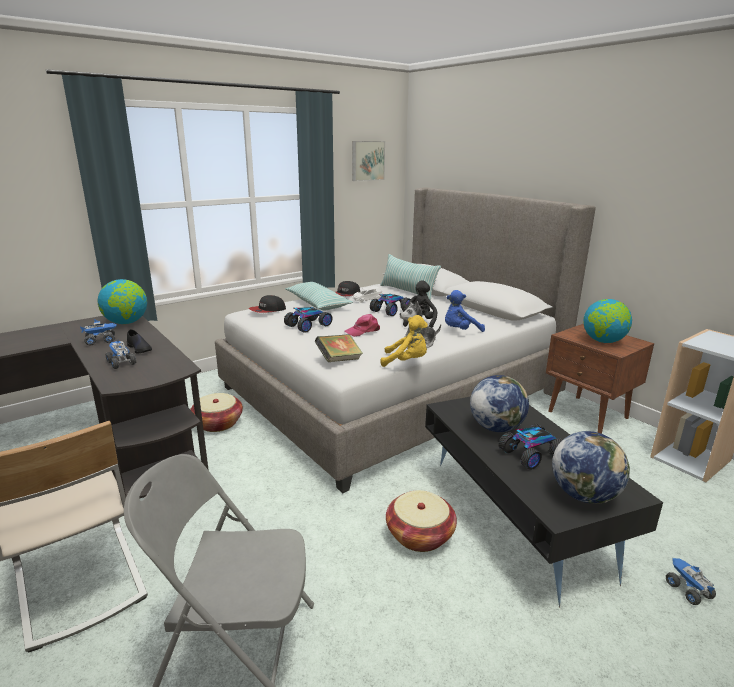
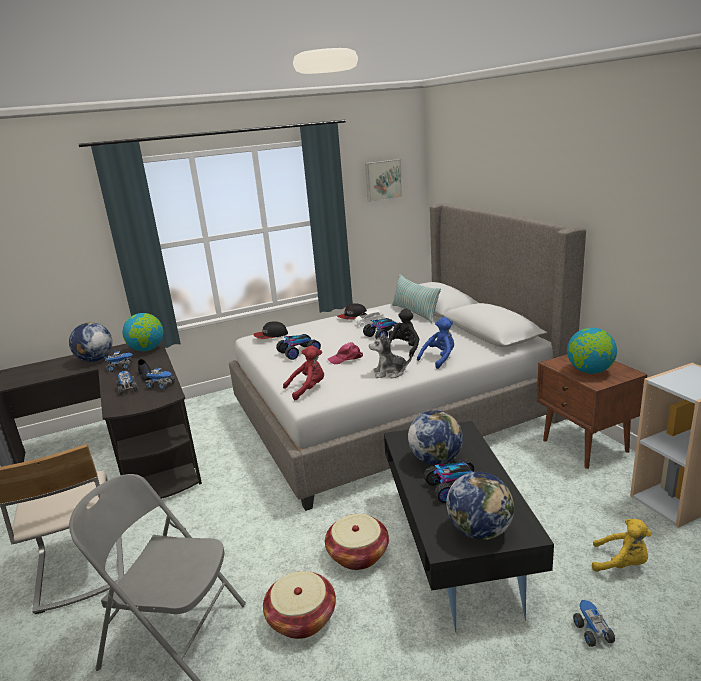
camera: 15 degrees right, 0 degrees up
basket [190,393,243,432] -> basket moved to [263,571,336,639]
pillow [286,282,353,310] -> none
book [315,334,363,362] -> red plush toy [283,345,324,400]
yellow plush toy [381,315,428,367] -> yellow plush toy moved to [592,519,652,572]
blue plush toy [445,290,485,332] -> blue plush toy turned 150 degrees clockwise [417,317,454,369]
none -> globe [69,322,112,362]
none -> toy truck [145,366,175,390]

